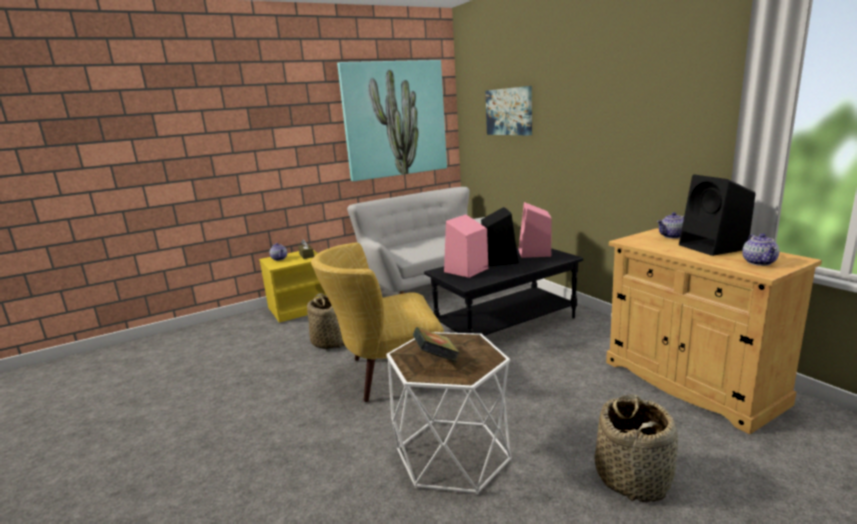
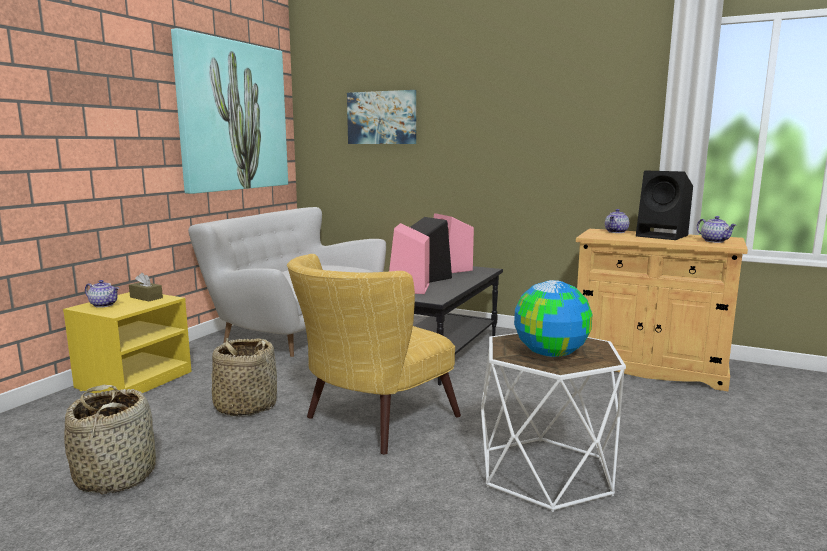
camera: 35 degrees left, 5 degrees down
book [413,327,460,362] -> globe [514,280,592,357]
basket [595,394,678,502] -> basket moved to [64,385,156,495]

